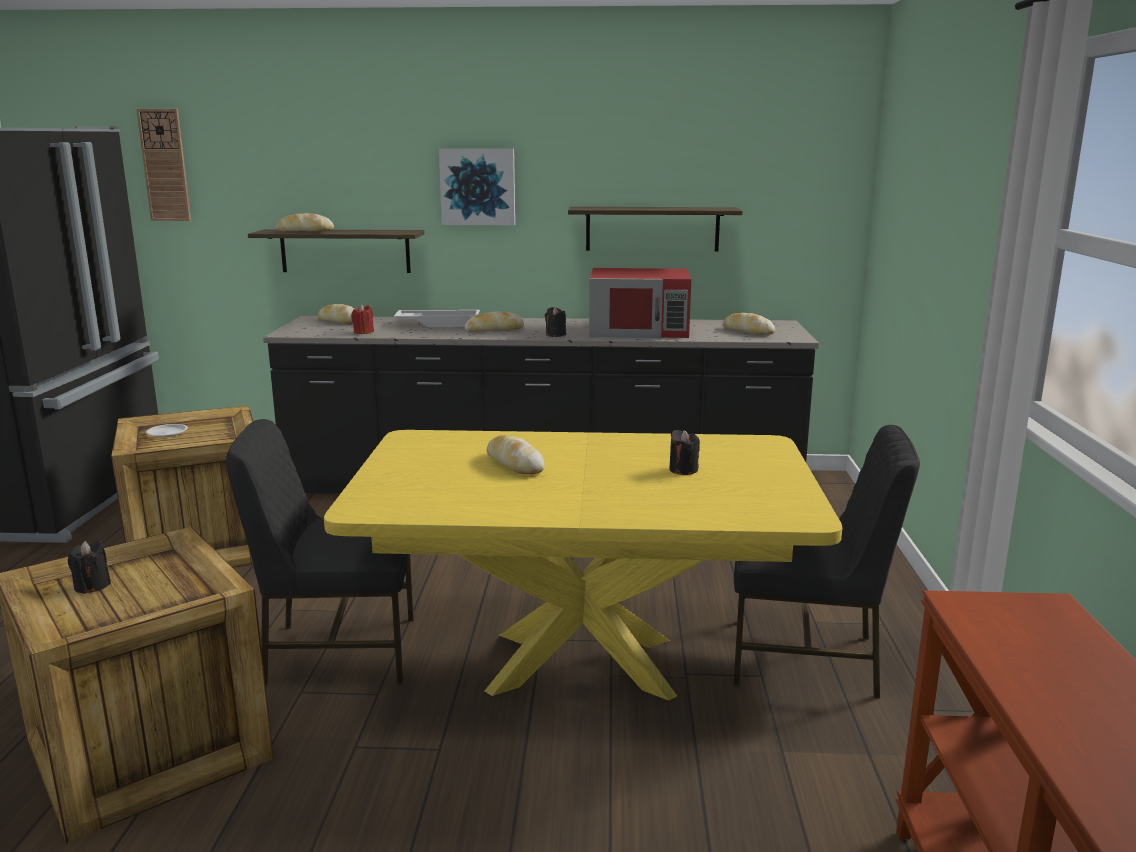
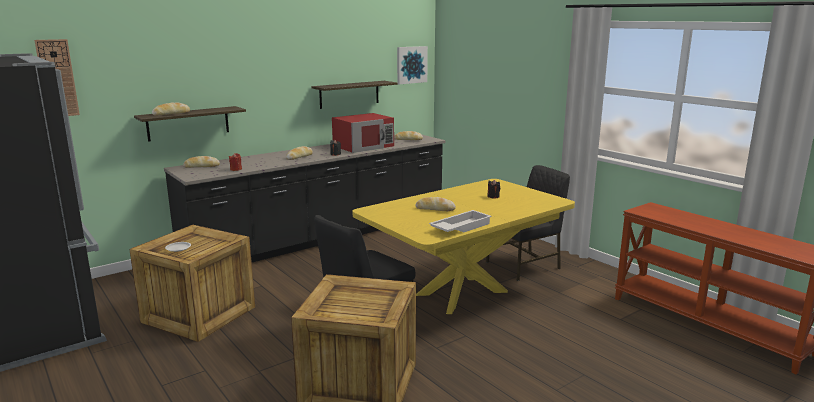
camera: 40 degrees left, 0 degrees up
black candle [68,540,111,594] -> none
white tray [393,310,480,327] -> white tray moved to [429,210,492,232]
picture [439,149,515,225] -> picture moved to [397,46,428,84]

